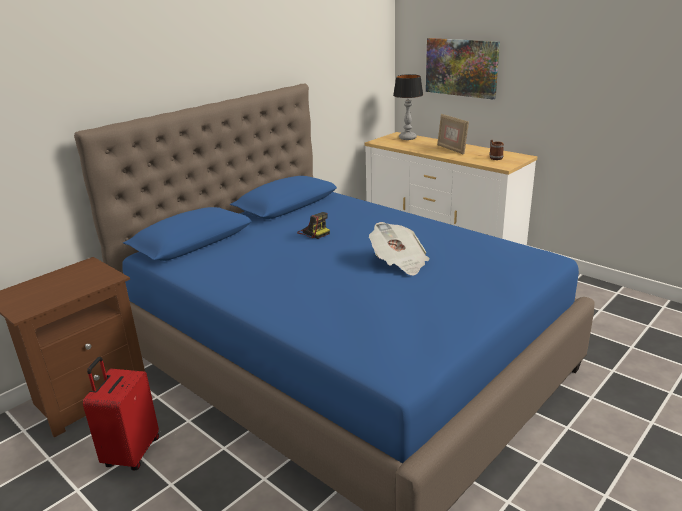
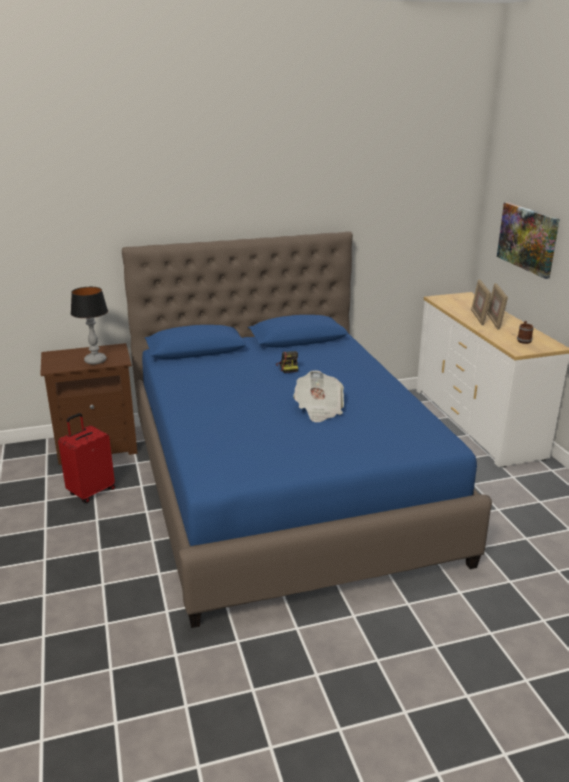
camera: 30 degrees right, 0 degrees up
table lamp [393,74,423,140] -> table lamp moved to [71,287,108,365]
none -> picture frame [471,280,491,325]

